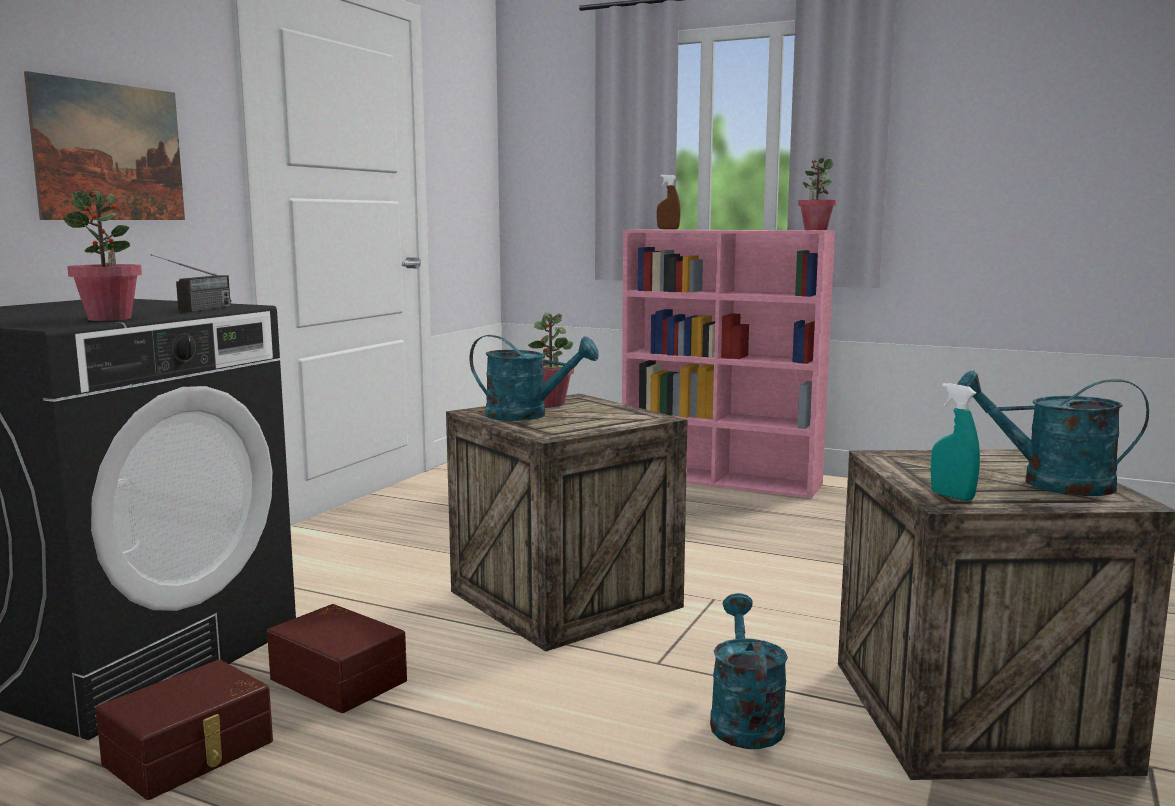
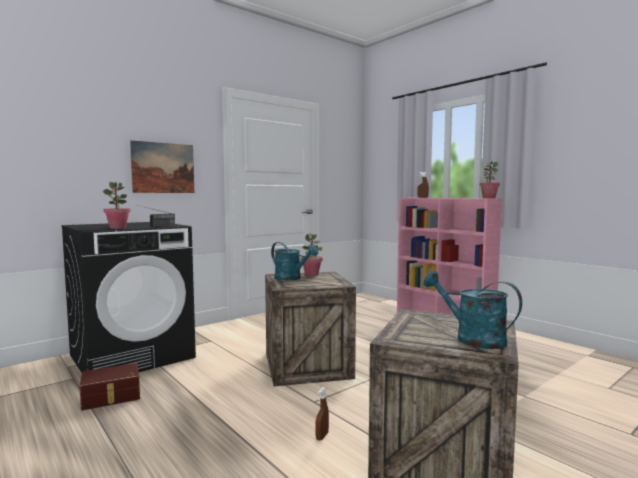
camera: 25 degrees right, 5 degrees down
brown storage box [267,604,407,713] -> none
turquoise watering can [710,593,788,749] -> brown spray bottle [315,387,329,440]
turquoise spray bottle [931,383,980,501] -> none

